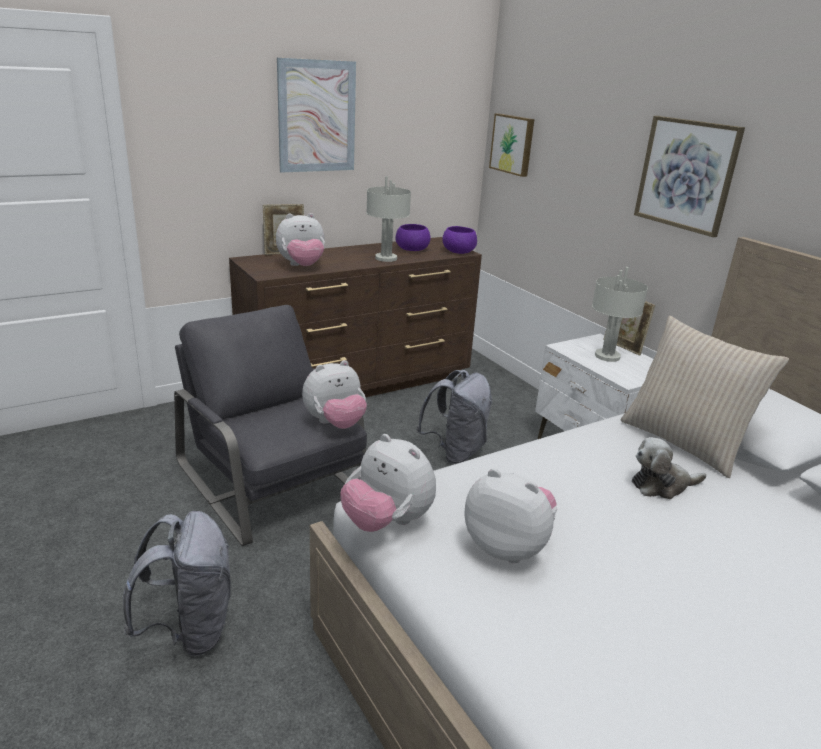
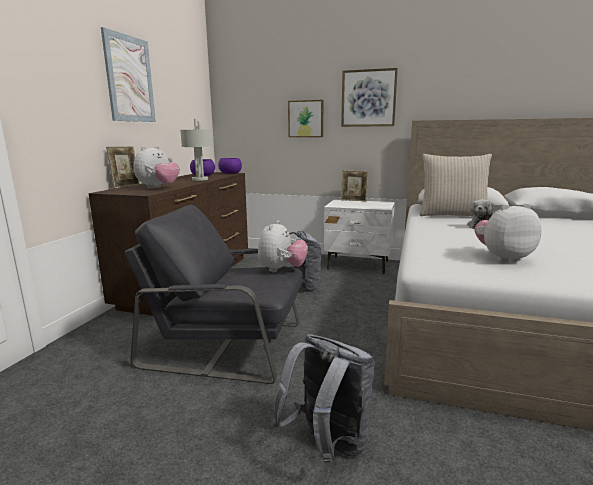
camera: 40 degrees left, 10 degrees down
plush toy [341,434,436,532] -> none
picture [489,113,534,177] -> picture moved to [288,100,323,137]
grey table lamp [592,267,648,362] -> none

